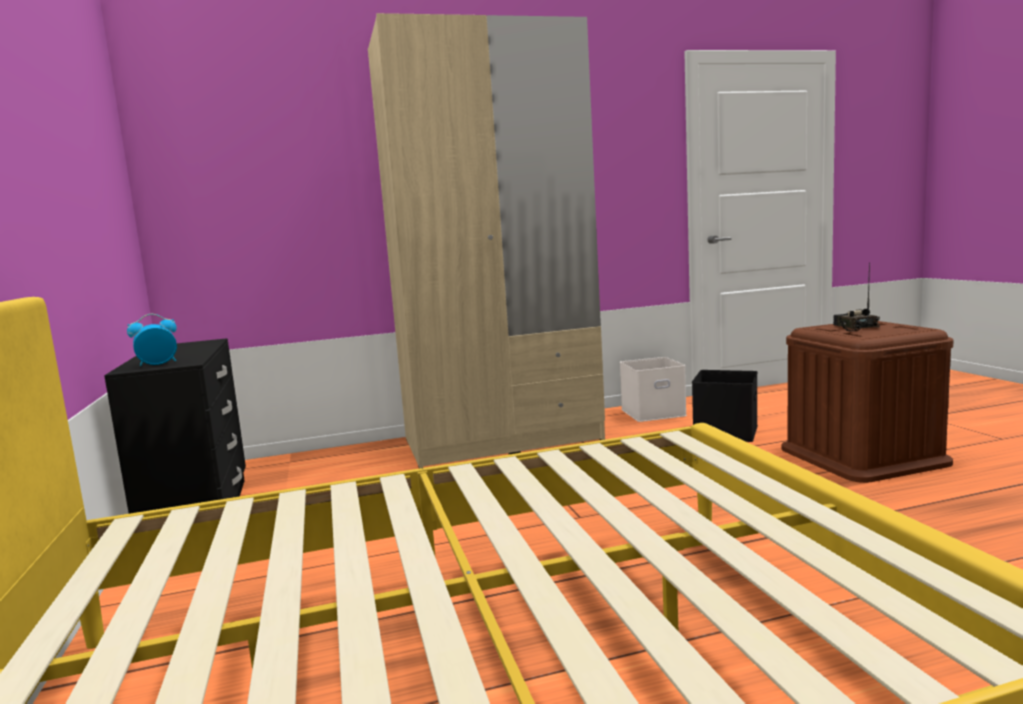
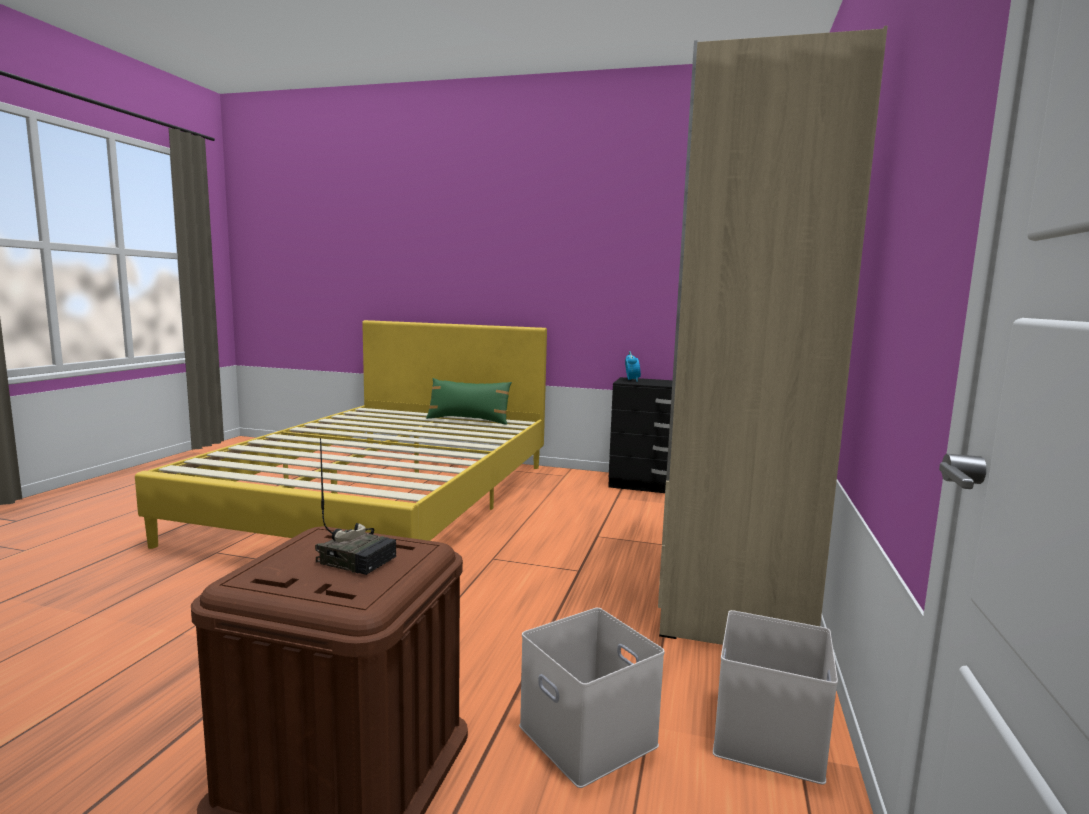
camera: 120 degrees right, 0 degrees up
black storage box [692,370,758,442] -> white storage box [519,608,665,788]
none -> green pillow [426,378,512,425]

